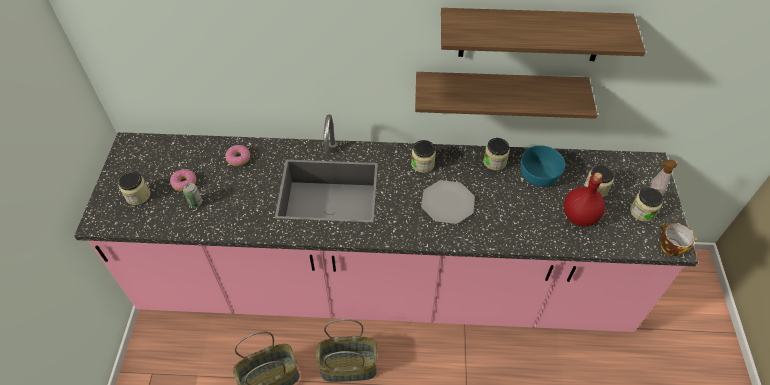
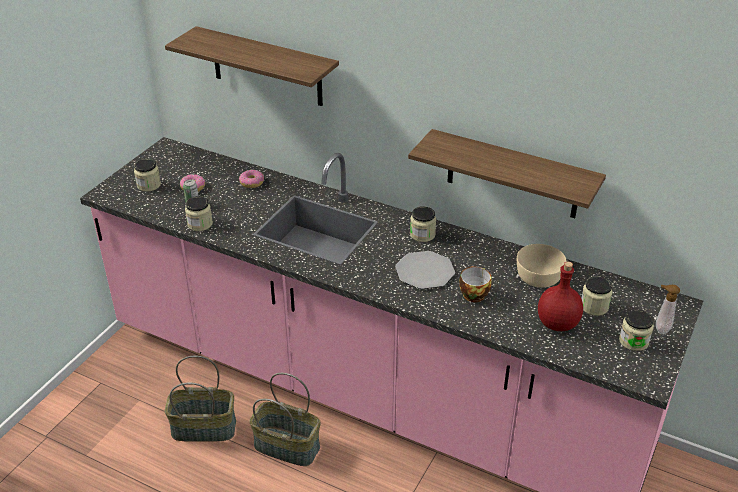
camera: 25 degrees right, 15 degrees down
shelf [441,8,646,61] -> shelf moved to [165,26,339,106]
jar [483,138,510,171] -> jar moved to [185,196,213,231]
turquoise bowl [521,145,565,187] -> beige bowl [517,244,567,288]
cup [660,223,695,256] -> cup moved to [459,266,492,302]

